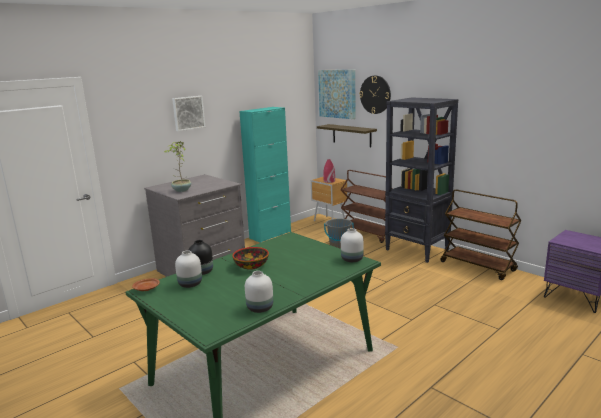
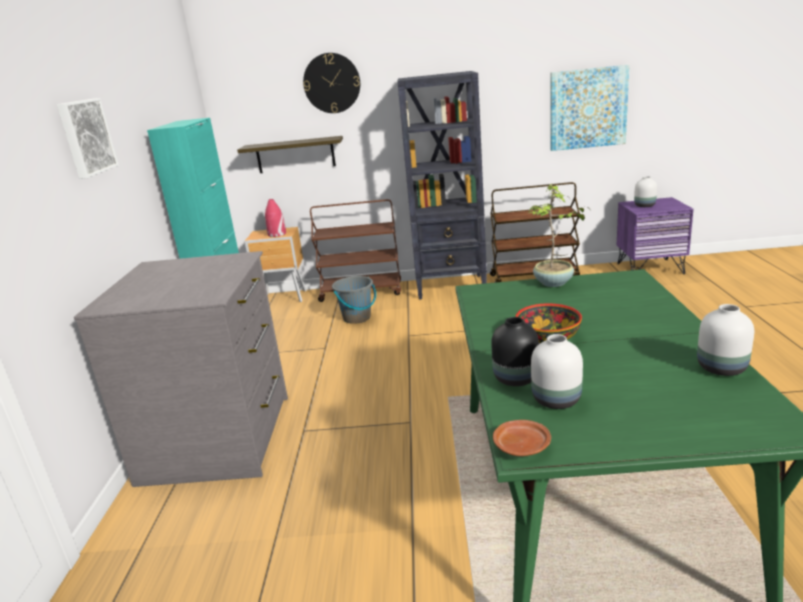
camera: 45 degrees left, 5 degrees up
potted plant [164,141,191,192] -> potted plant moved to [528,184,585,287]
picture [318,70,356,119] -> picture moved to [551,65,630,151]
white vase [341,228,364,262] -> white vase moved to [634,176,657,207]

